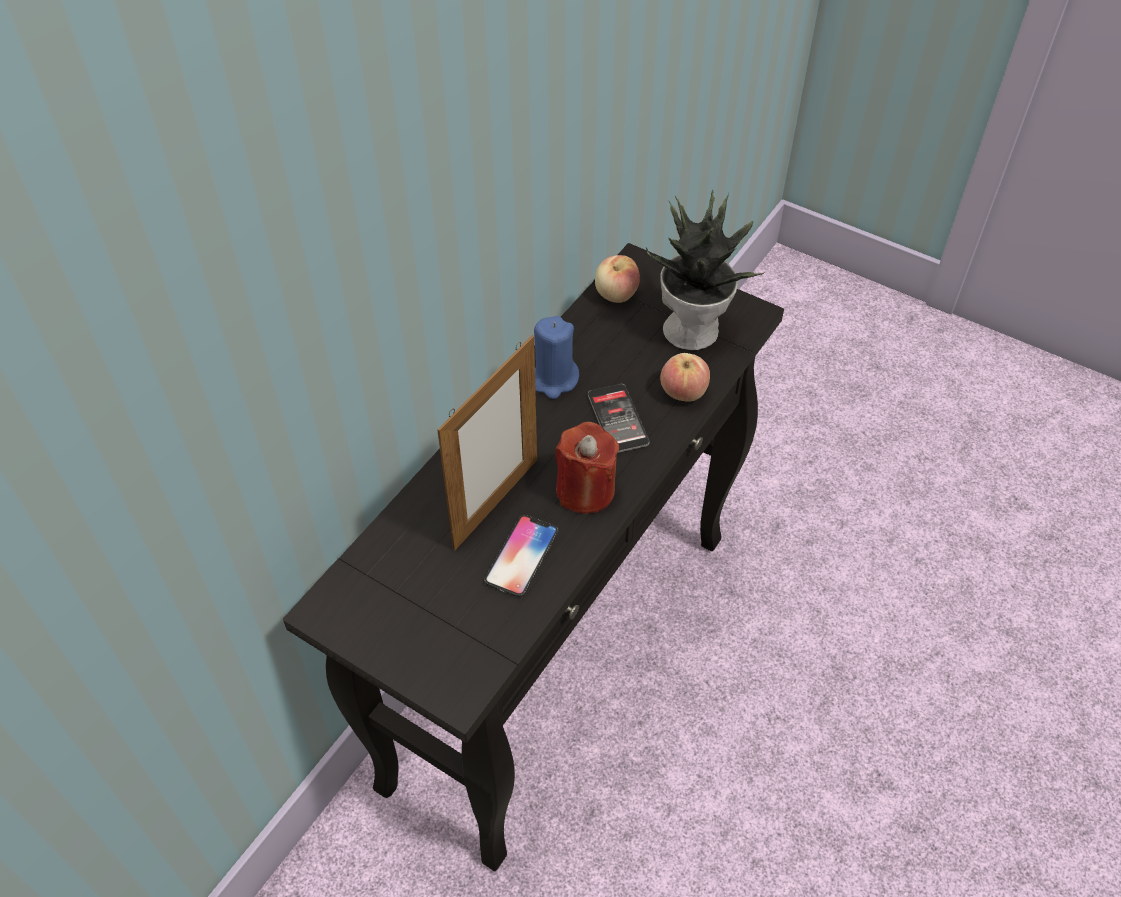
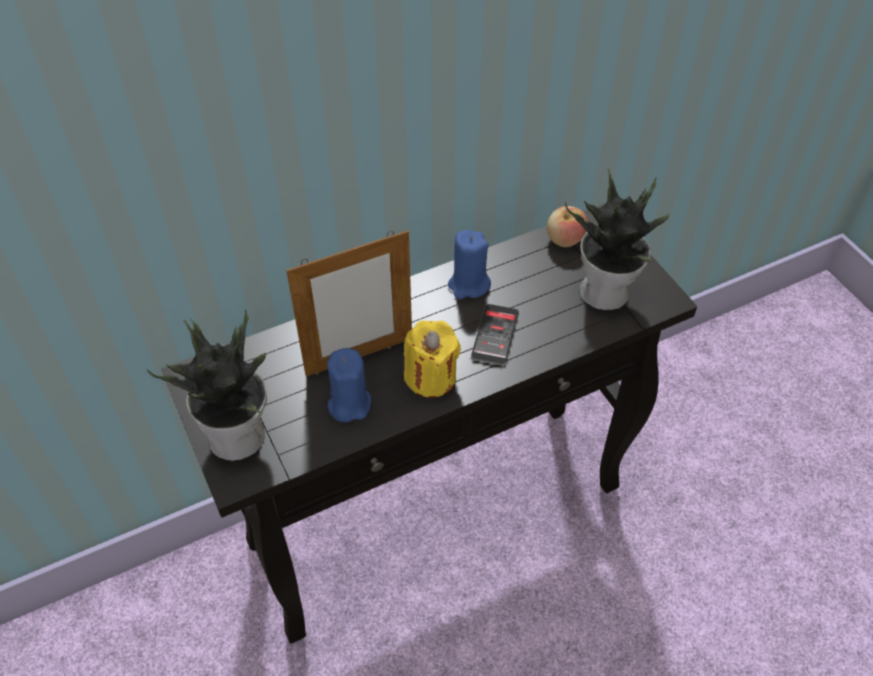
camera: 30 degrees right, 0 degrees up
phone [484,515,558,597] -> blue candle [327,348,371,422]
red candle [555,422,619,514] -> yellow candle [404,321,461,398]
apple [660,353,710,402] -> none
none -> potted plant [147,309,267,461]

